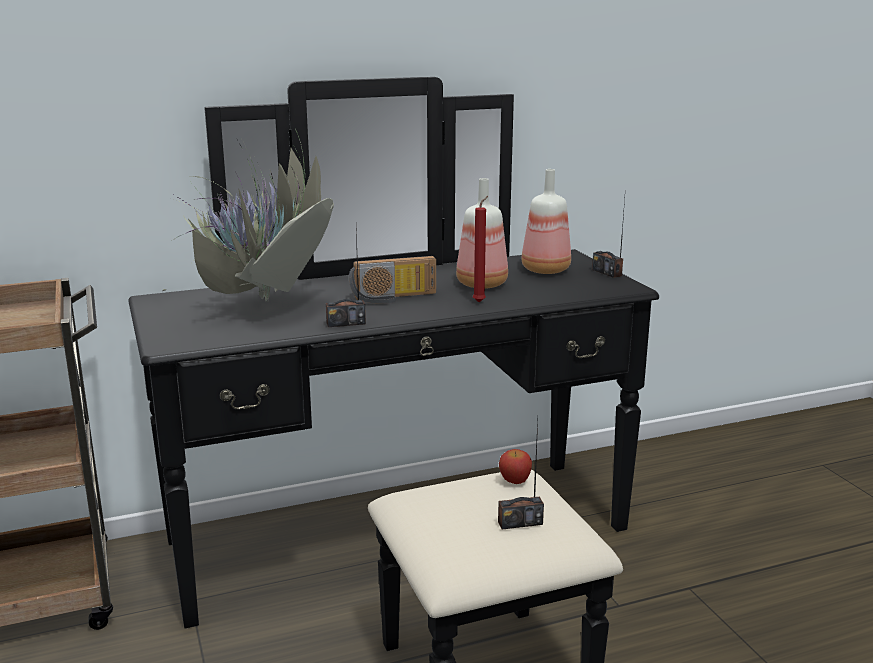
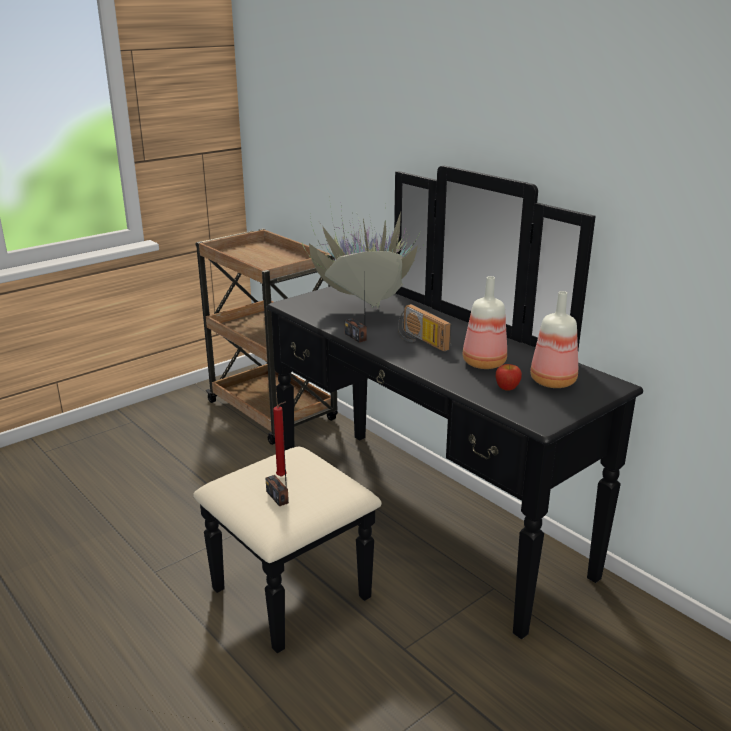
camera: 70 degrees right, 5 degrees up
red candle [473,196,488,302] -> red candle moved to [273,402,287,477]
apple [499,449,532,484] -> apple moved to [496,364,522,391]
radio [592,199,625,278] -> none

